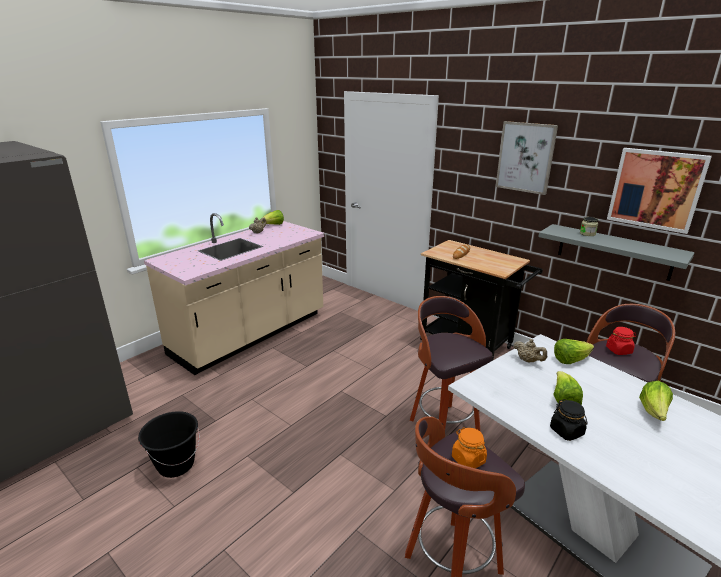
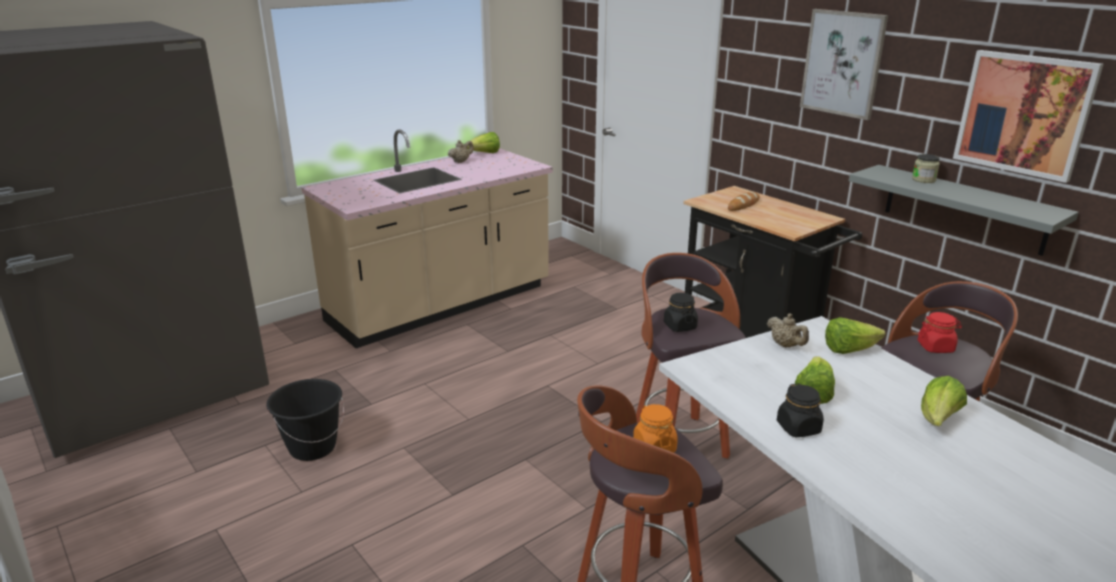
camera: 10 degrees right, 0 degrees up
none -> black jar [664,293,698,332]

